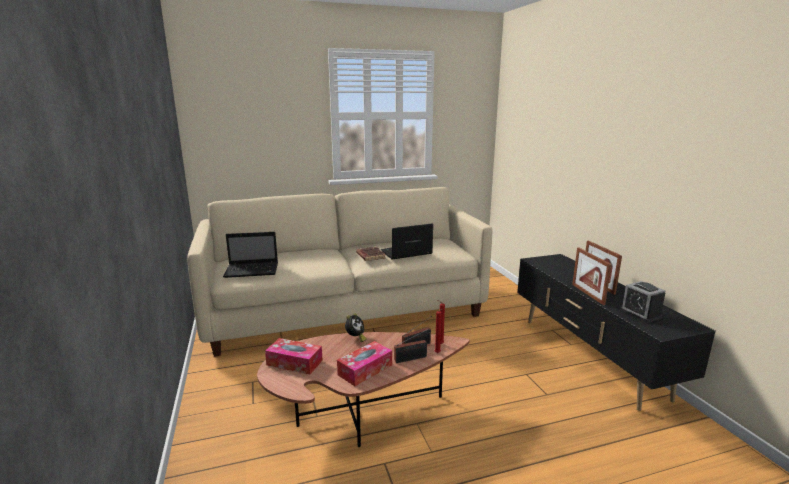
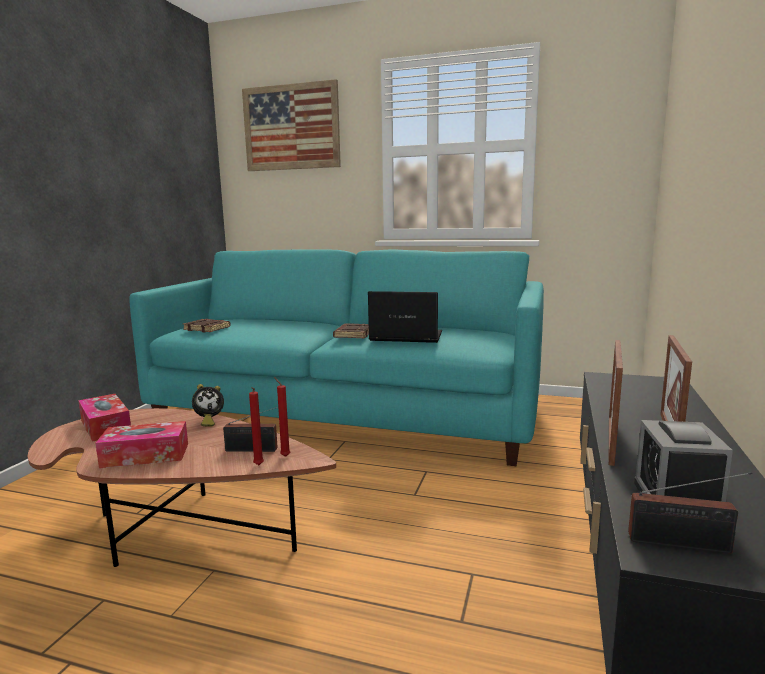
camera: 35 degrees right, 5 degrees down
beige sofa [187,187,492,357] -> turquoise sofa [129,249,544,466]
laptop [223,232,278,278] -> brown book [183,319,231,332]
radio [394,329,428,363] -> radio moved to [628,472,752,554]
none -> picture [242,79,341,171]

